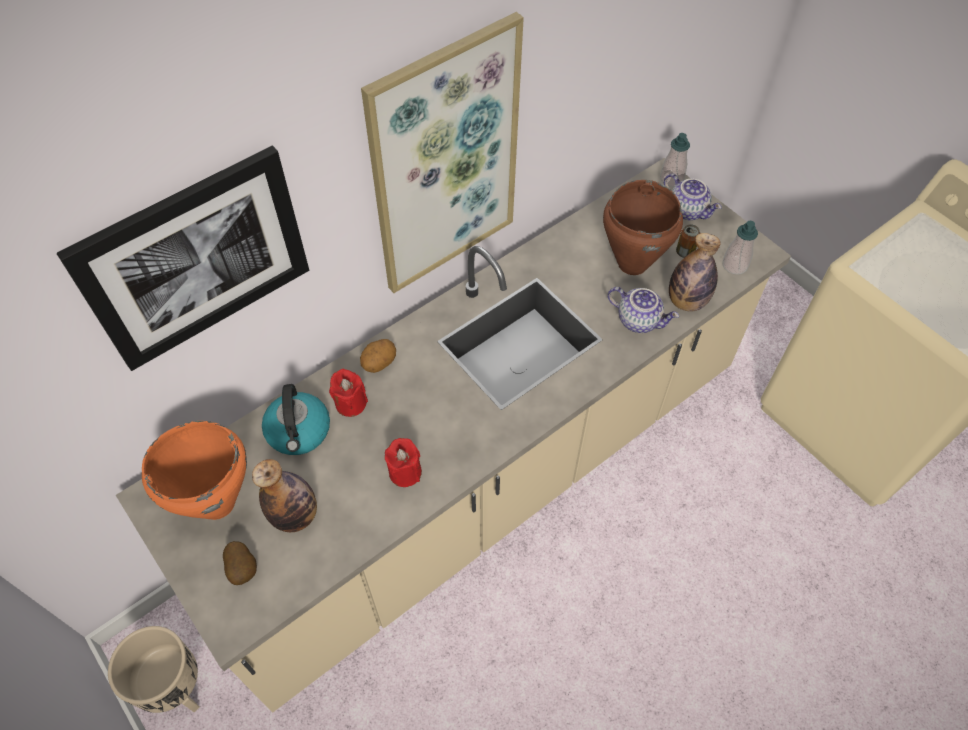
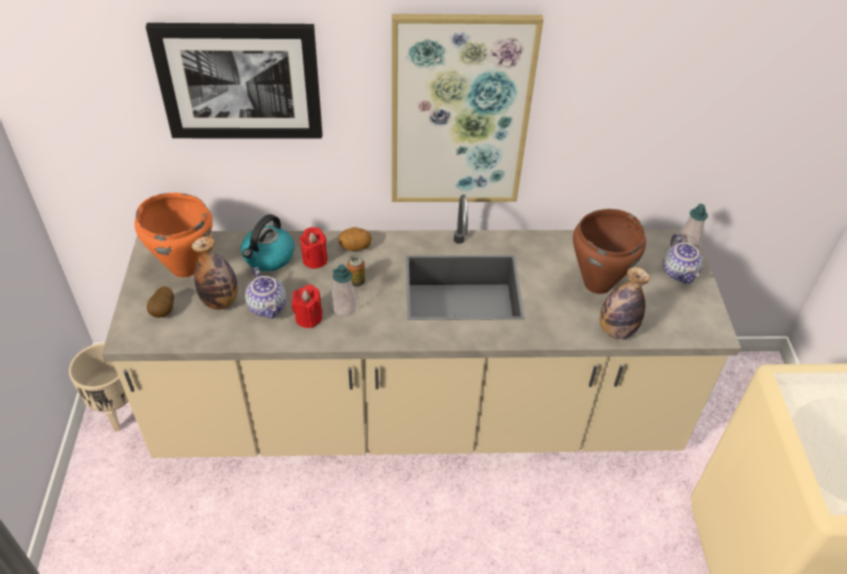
camera: 35 degrees right, 10 degrees down
teapot [607,287,679,333] -> teapot moved to [245,267,286,319]
can [676,225,700,258] -> can moved to [347,255,365,287]
soap dispenser [723,221,758,275] -> soap dispenser moved to [332,264,357,316]

